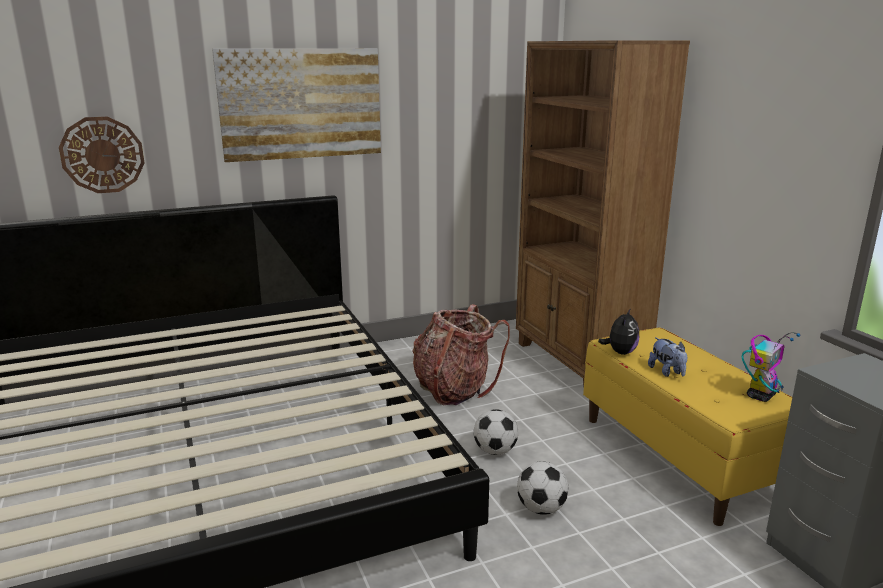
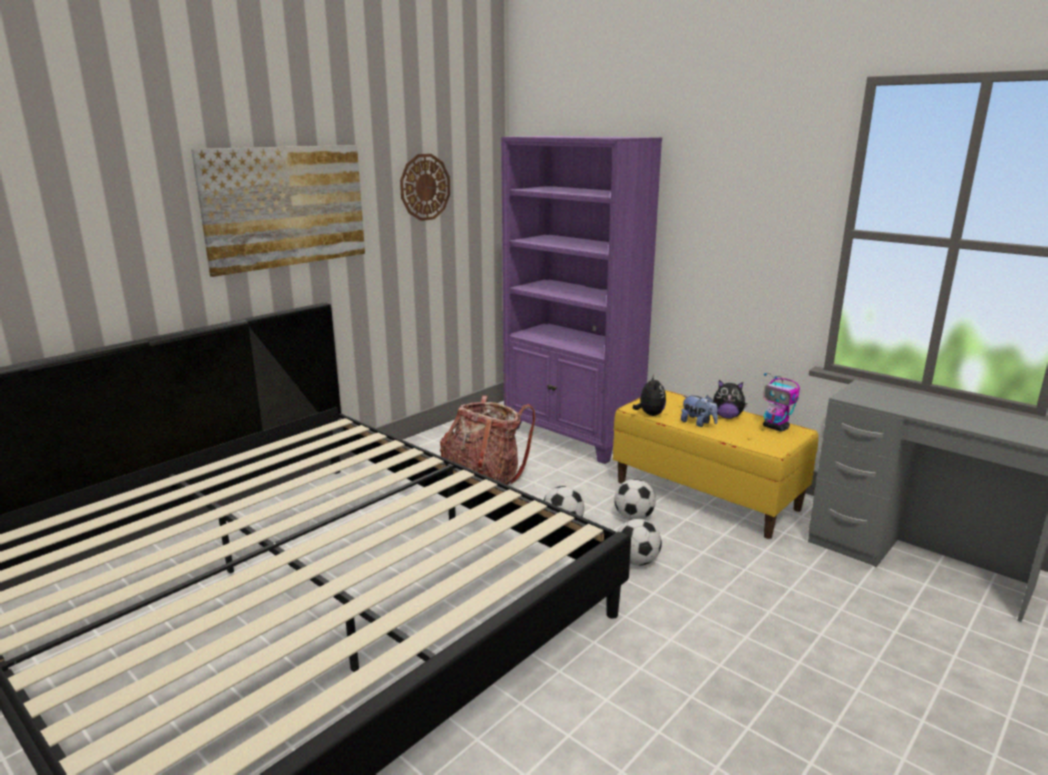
camera: 25 degrees left, 0 degrees up
wall clock [59,117,145,193] -> wall clock moved to [400,154,450,221]
brown bookcase [516,40,690,386] -> purple bookcase [501,136,662,464]
toy robot [742,332,801,402] -> toy robot turned 120 degrees clockwise [763,373,800,432]
none -> football [614,479,656,520]
none -> plush toy [713,380,747,419]

